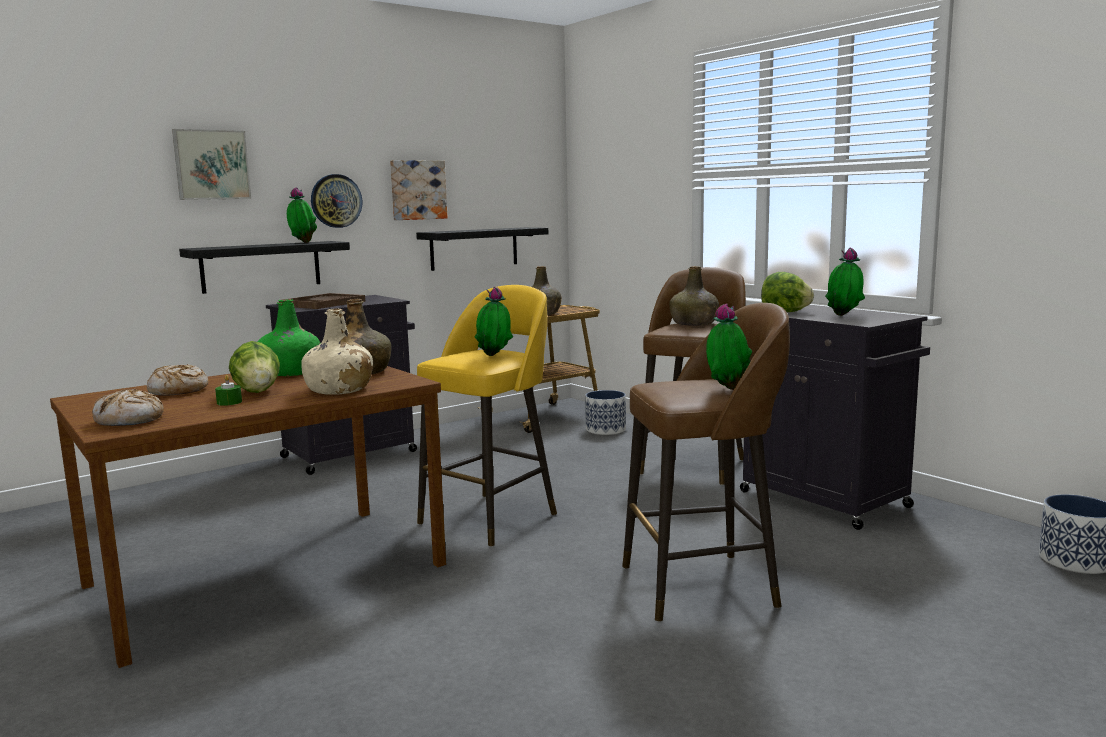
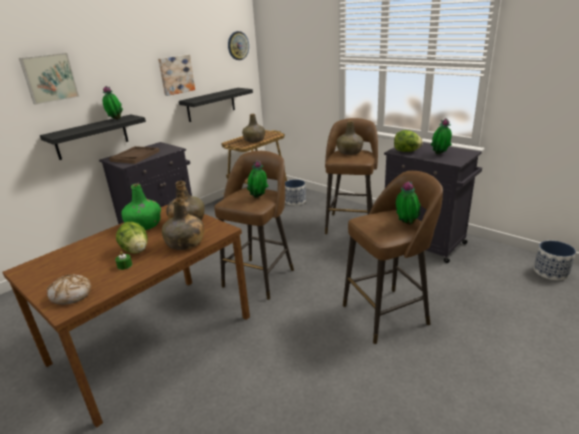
camera: 10 degrees left, 15 degrees up
bread [147,364,208,396] -> none
beige bottle [301,309,373,395] -> green bottle [162,198,204,250]
wall clock [311,174,362,228] -> wall clock moved to [228,31,249,60]
yellow stool [417,285,557,547] -> brown stool [214,151,294,300]

